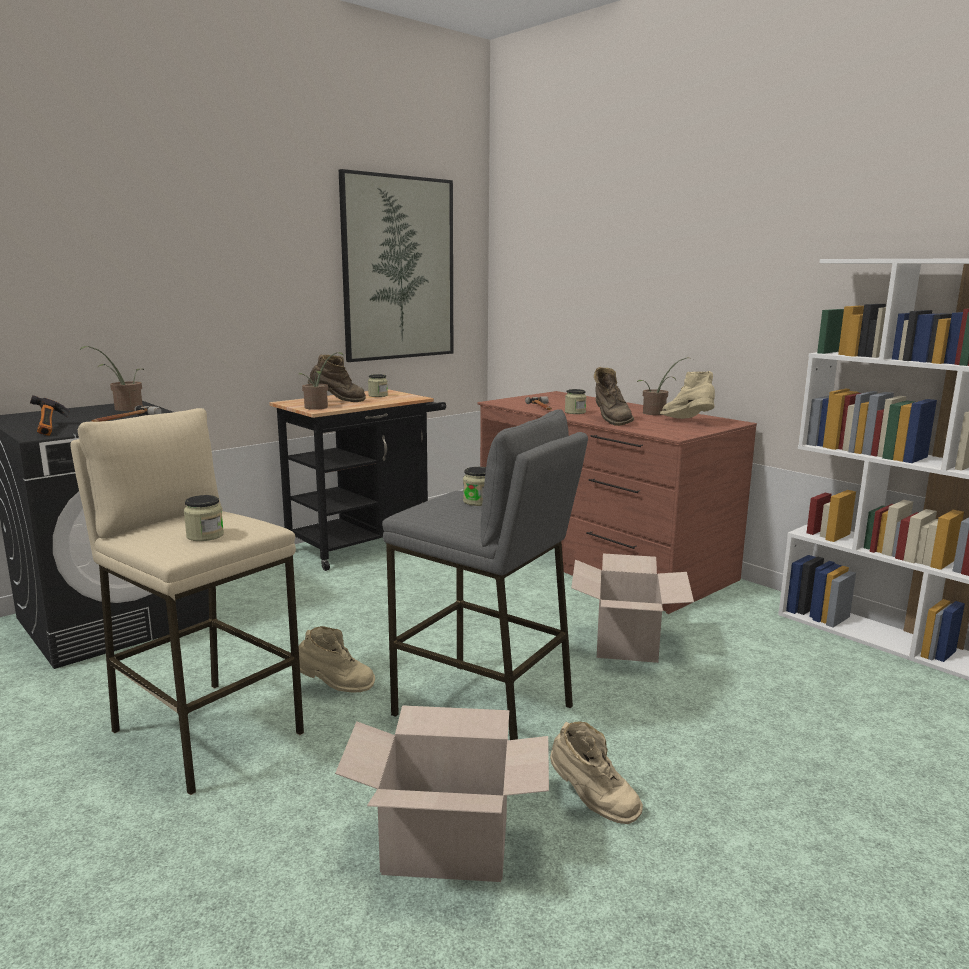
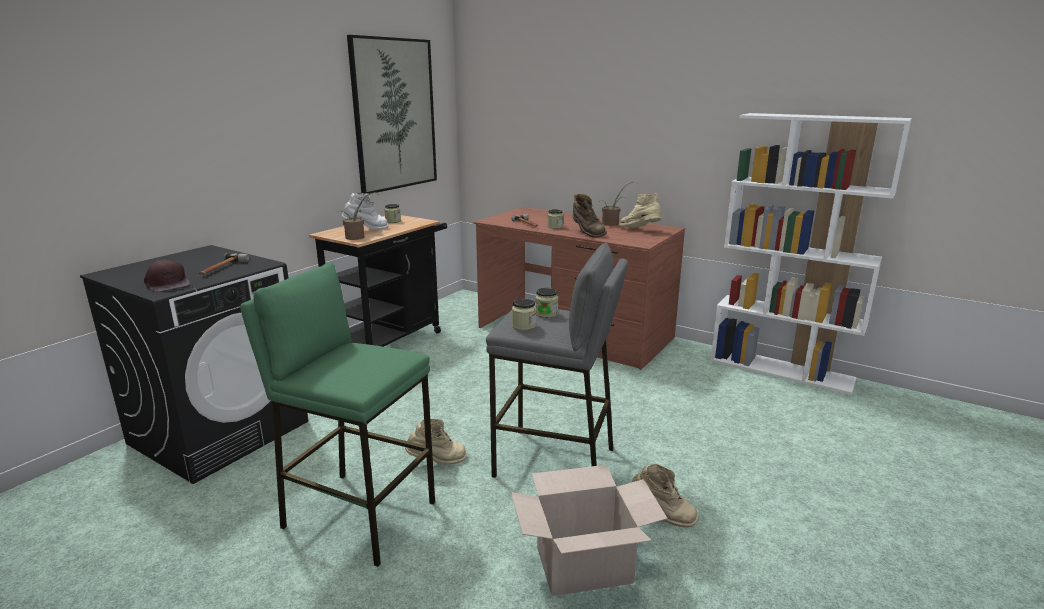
camera: 15 degrees left, 5 degrees up
hammer [30,395,69,436] -> brown cap [144,259,190,292]
beige stool [70,408,304,795] -> green stool [240,262,435,567]
potted plant [79,346,144,411] -> none
jar [184,495,224,541] -> jar moved to [512,299,536,330]
brown boot [308,355,366,402] -> white boot [342,193,388,230]
cardboard box [571,553,694,663] -> none

